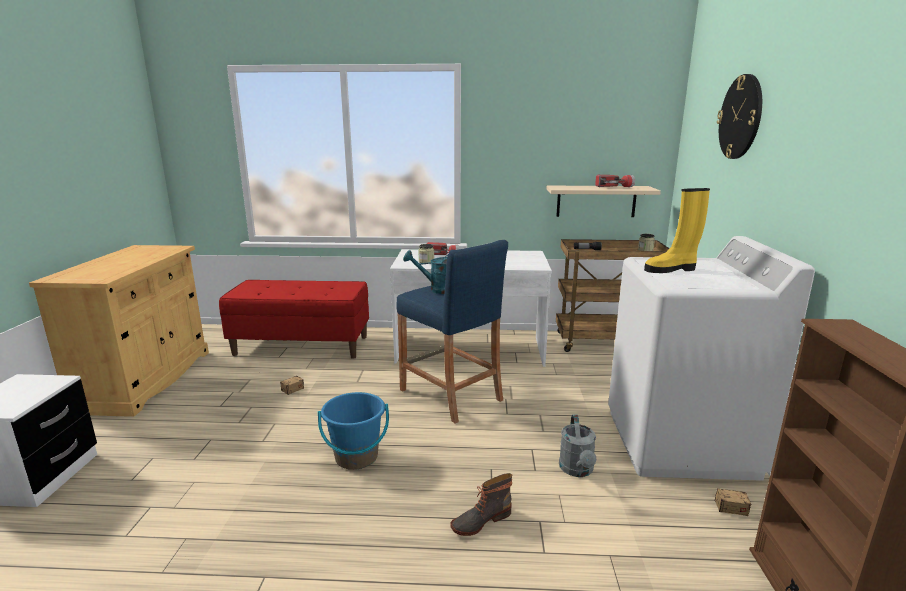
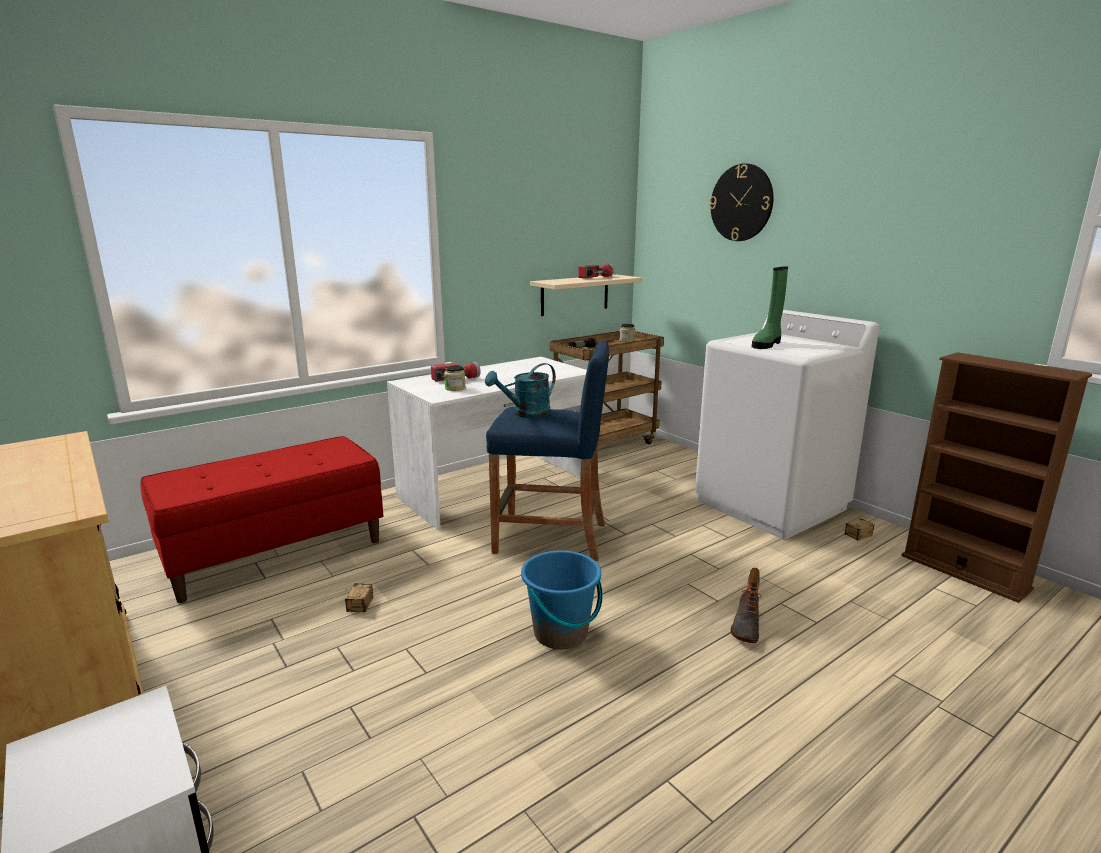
camera: 40 degrees left, 0 degrees up
grey watering can [559,414,596,477] -> none
yellow boot [644,188,710,273] -> green boot [752,267,788,349]

